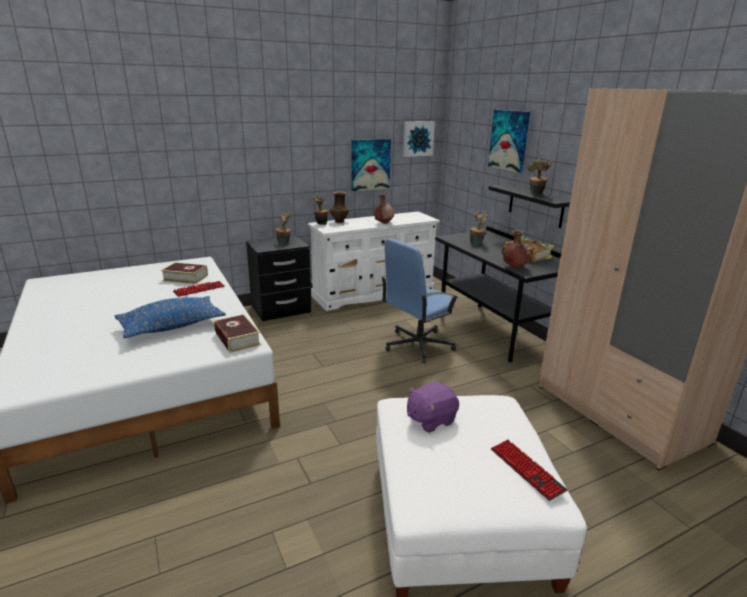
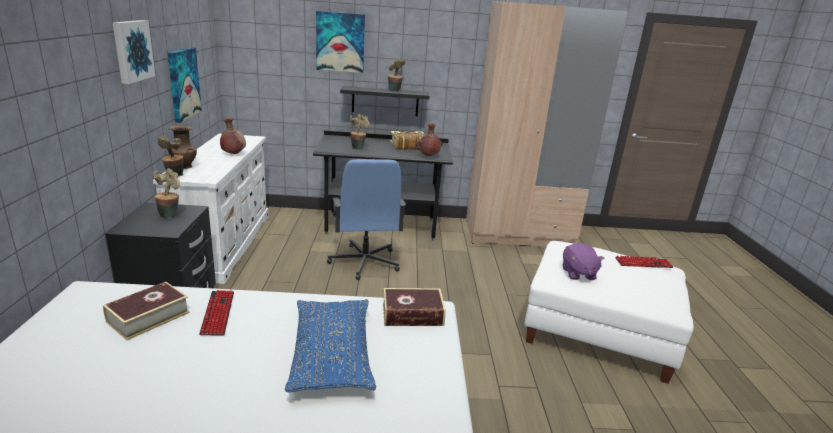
camera: 65 degrees left, 0 degrees up
picture [403,121,435,157] -> picture moved to [113,20,155,84]

